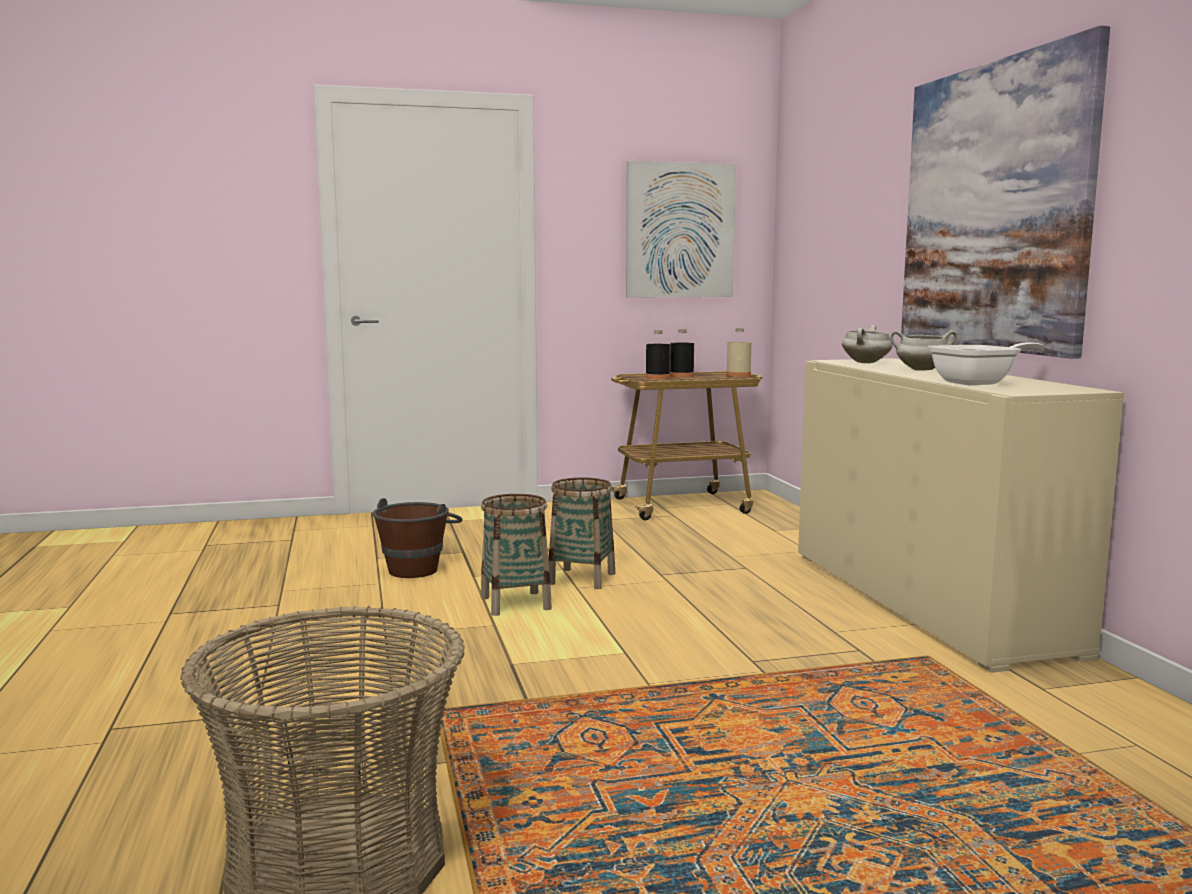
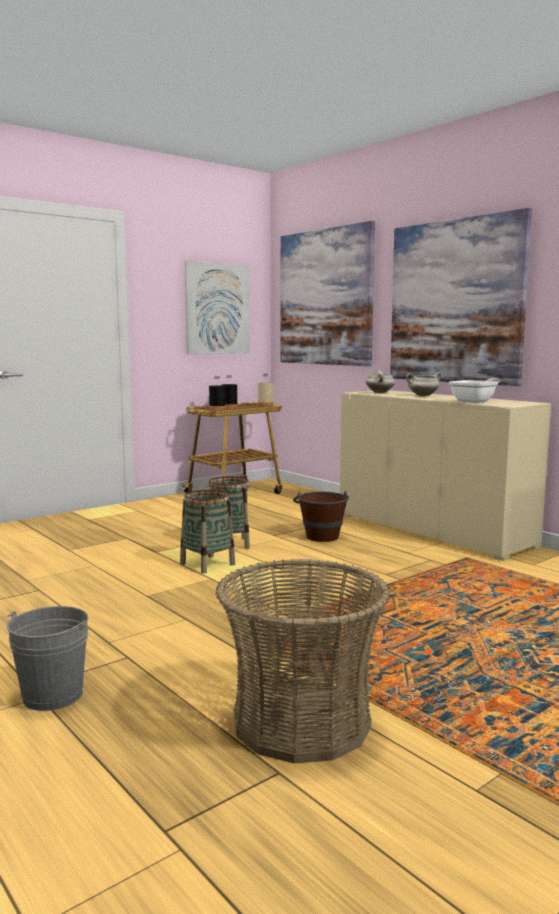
camera: 25 degrees left, 0 degrees up
brown bucket [372,498,463,578] -> brown bucket moved to [293,490,349,542]
none -> grey bucket [7,606,88,711]
none -> picture [281,221,375,366]

